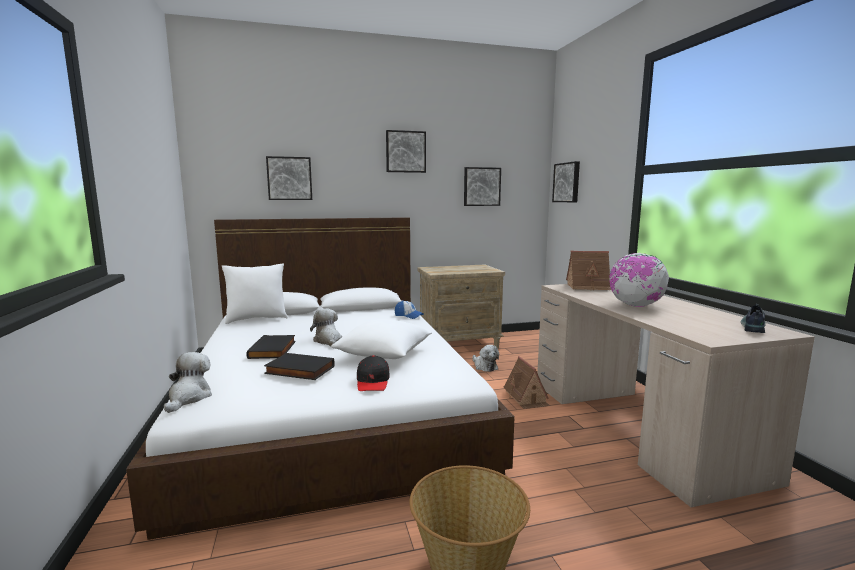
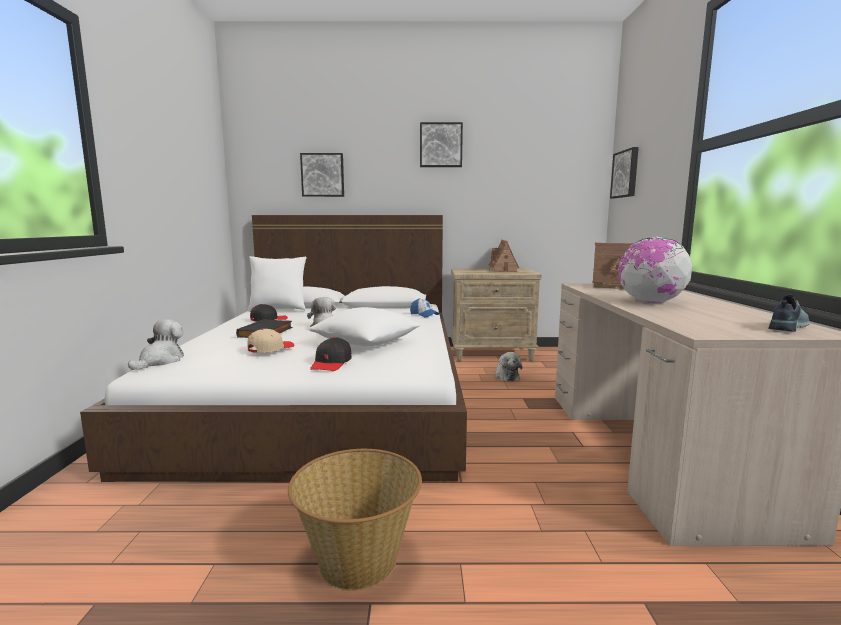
camera: 15 degrees right, 0 degrees up
black book [264,353,335,380] -> beige cap [248,329,295,353]
picture [464,167,501,206] -> none
toy house [504,356,550,409] -> toy house moved to [489,240,519,272]
none -> black cap [250,304,288,321]

